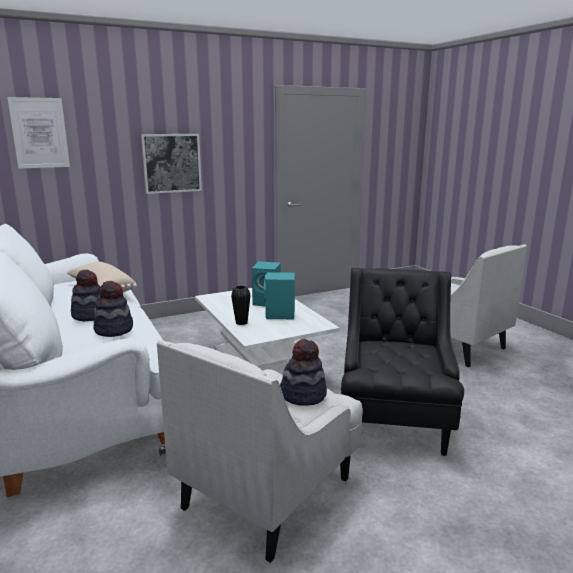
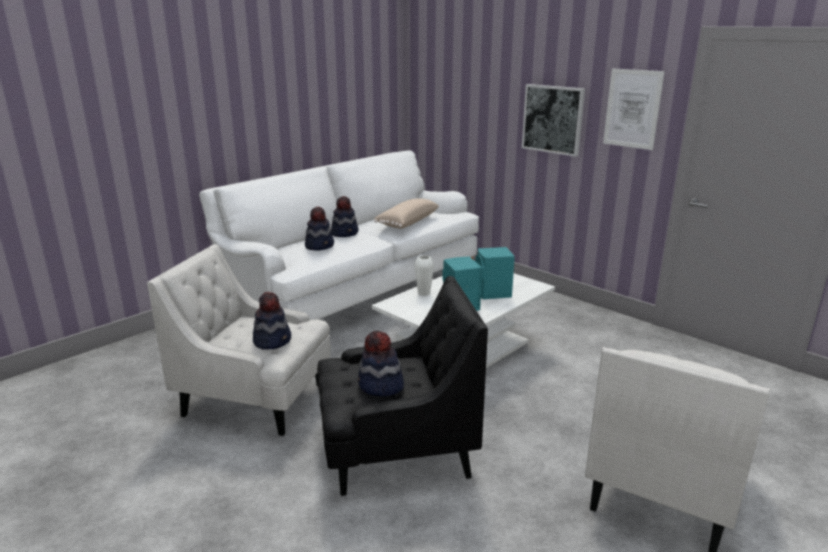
camera: 70 degrees right, 5 degrees up
picture [7,97,70,169] -> picture moved to [603,69,665,150]
black vase [231,286,250,325] -> white vase [414,255,434,296]
none -> hat [358,331,404,396]

